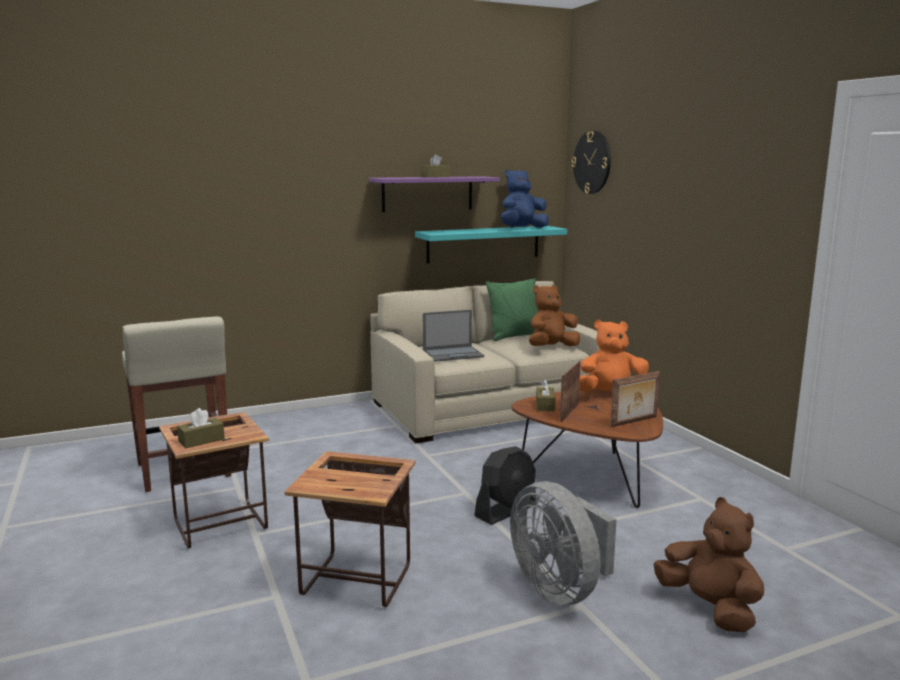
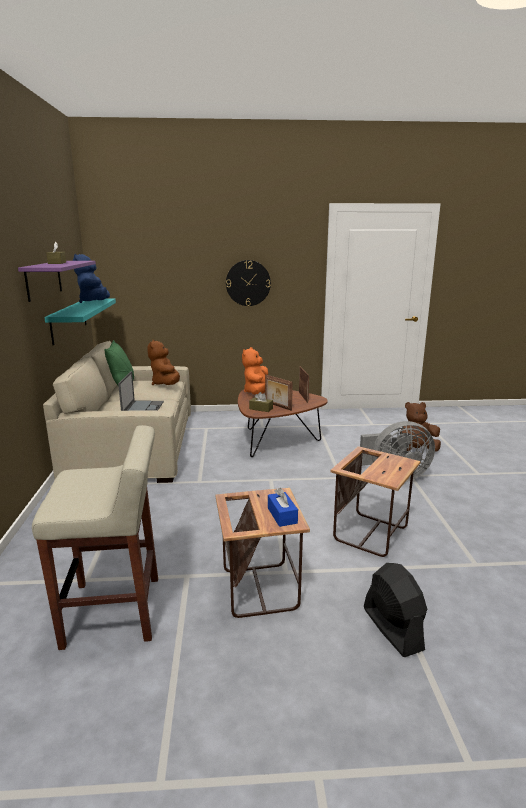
camera: 70 degrees left, 5 degrees up
brown tissue box [177,408,225,448] -> blue tissue box [268,488,298,527]
black fan [474,446,536,525] -> black fan moved to [364,563,427,657]
wall clock [572,130,611,194] -> wall clock moved to [226,260,271,306]

